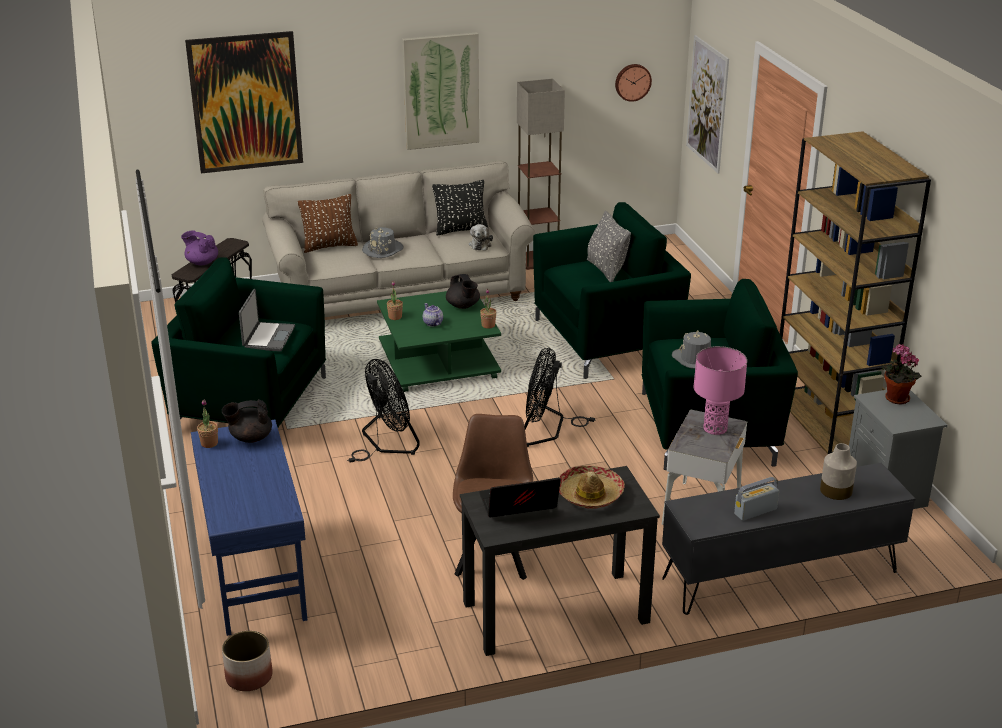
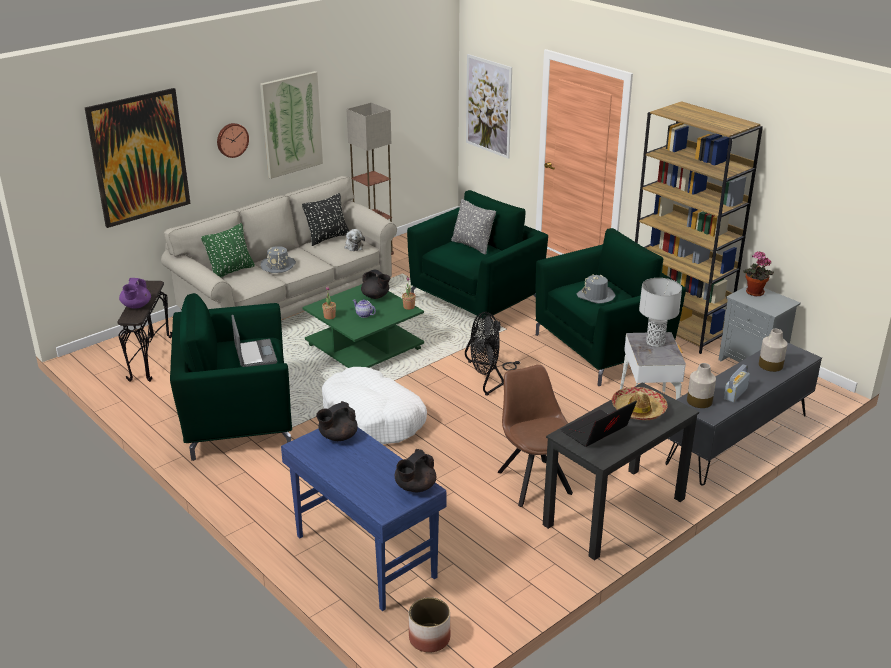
camera: 25 degrees left, 0 degrees up
purple teapot [181,230,218,265] -> purple teapot turned 90 degrees counterclockwise [119,278,151,309]
potted plant [197,399,218,448] -> none
brown pillow [298,194,358,253] -> green pillow [201,223,255,278]
black fan [347,359,420,463] -> white dog bed [322,367,427,444]
wall clock [615,64,652,102] -> wall clock moved to [217,123,249,158]
pink table lamp [694,346,747,435] -> white table lamp [639,278,682,347]
none -> black teapot [395,449,436,492]
none -> beige vase [687,363,716,408]

